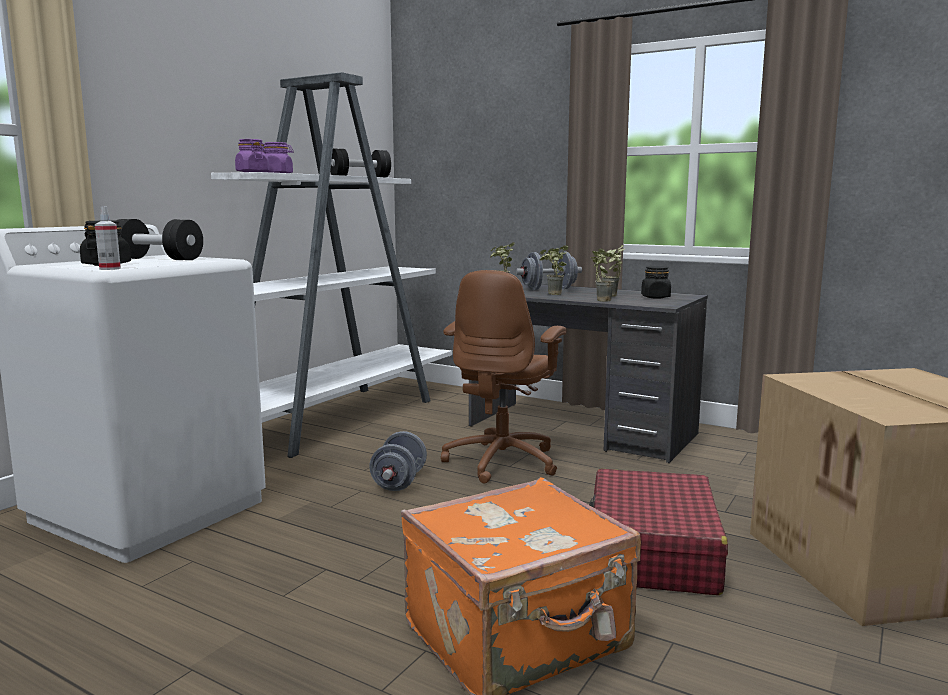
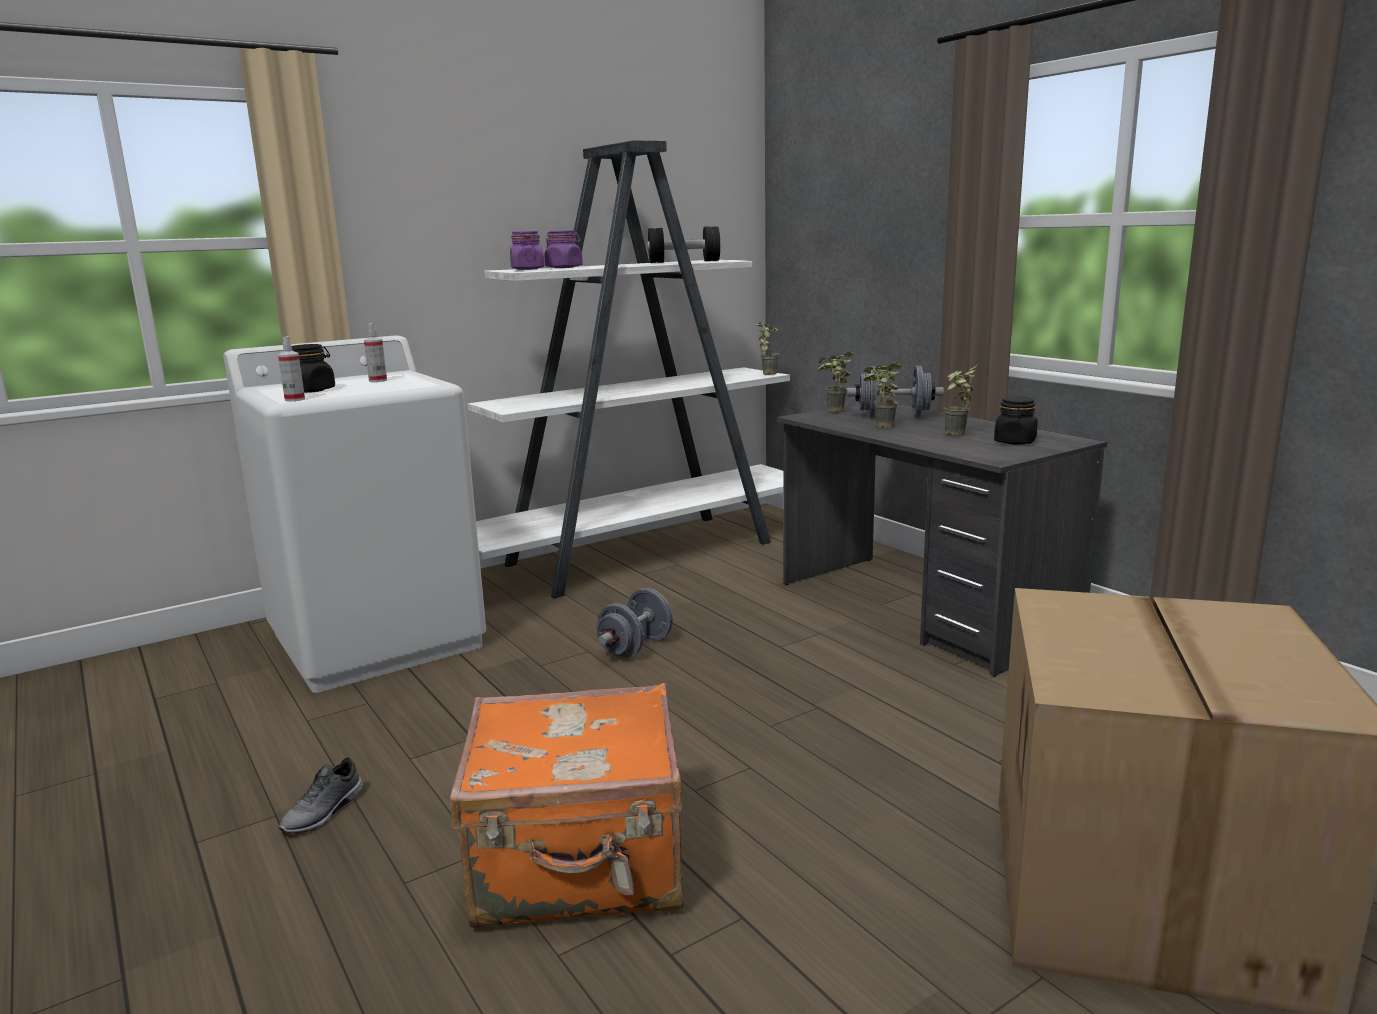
camera: 25 degrees right, 5 degrees up
black dumbbell [116,219,203,260] -> spray bottle [364,323,387,382]
brown office chair [441,270,566,484] -> none
red suitcase [589,469,728,595] -> none
potted plant [591,249,614,302] -> potted plant moved to [756,322,779,375]
none -> grey shoe [278,757,363,833]

